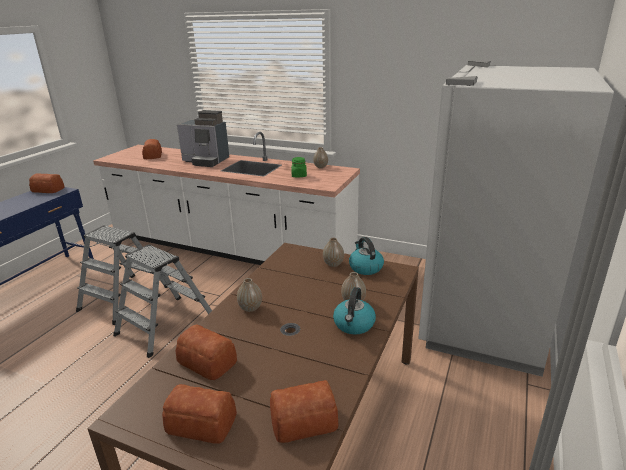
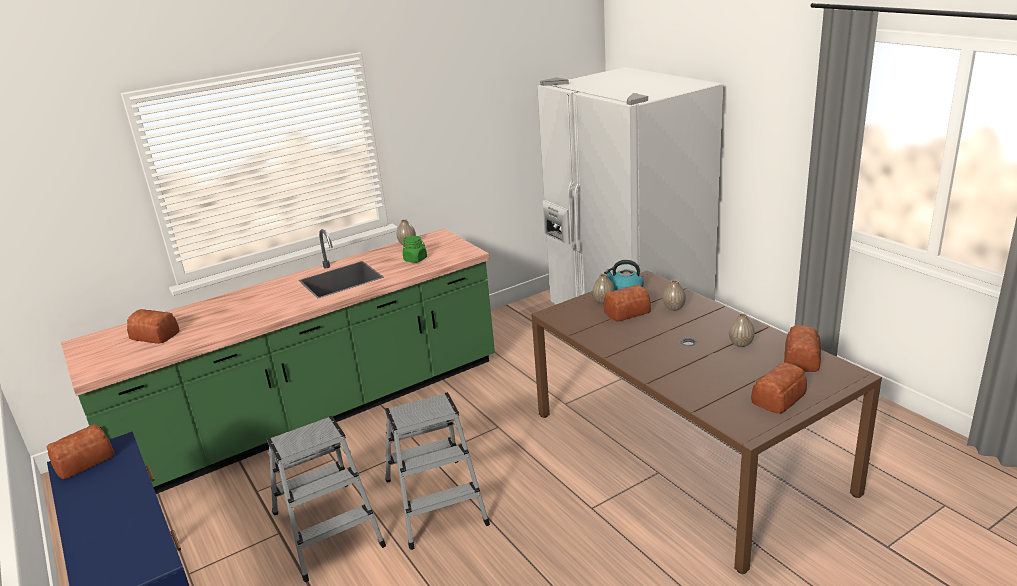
camera: 55 degrees left, 0 degrees up
white counter [93,132,360,265] -> green counter [61,229,495,494]
bread [176,324,237,380] -> bread moved to [604,285,651,321]
coffee machine [177,110,229,167] -> none
vase [237,278,262,312] -> vase moved to [729,313,755,347]
kettle [333,287,376,335] -> none

